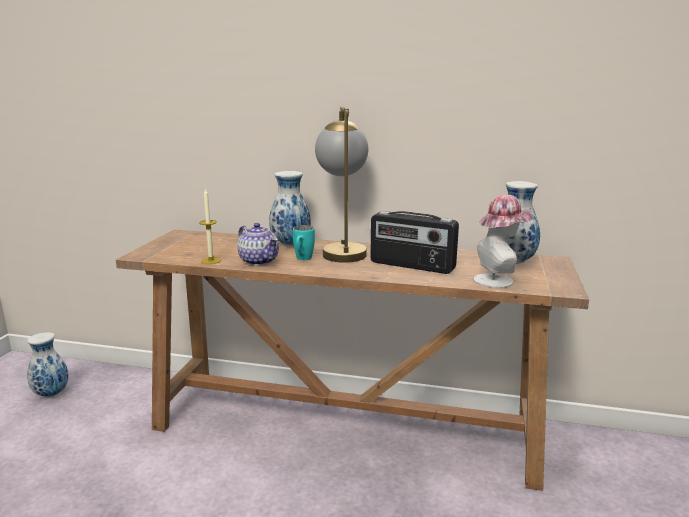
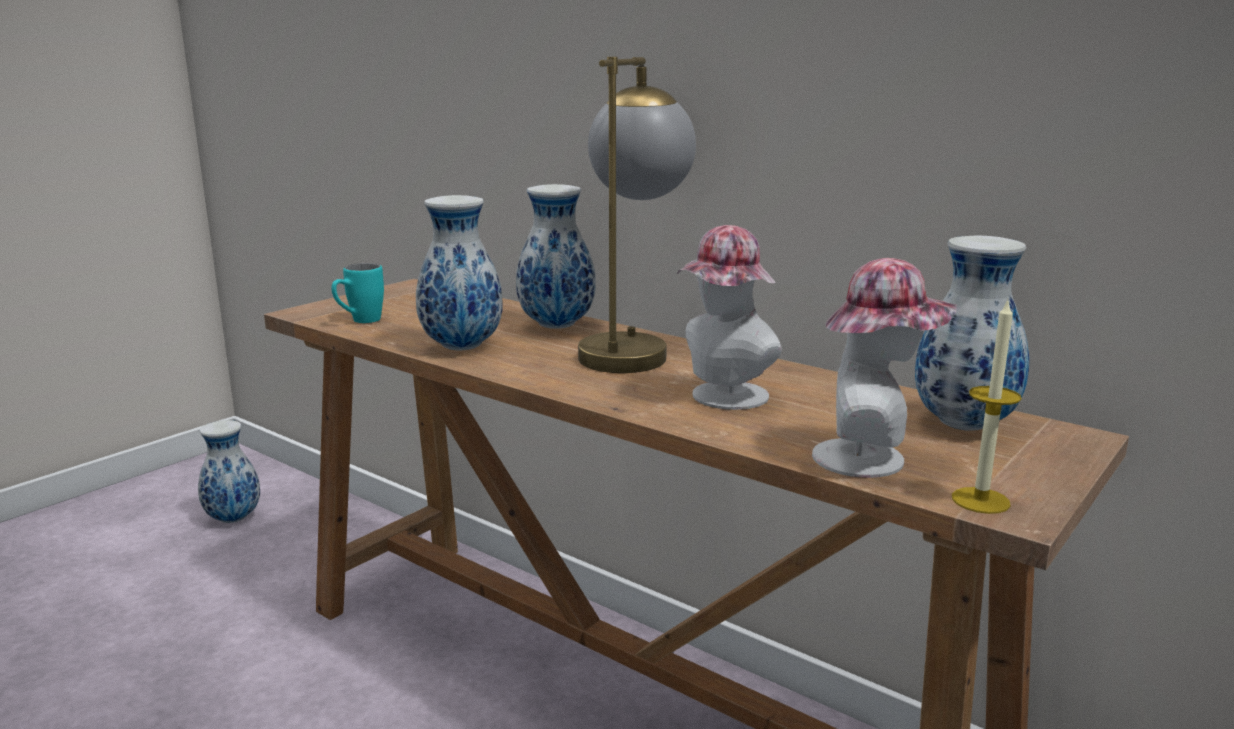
camera: 25 degrees right, 0 degrees up
candle [199,188,221,264] -> candle moved to [952,300,1021,514]
teapot [237,223,279,266] -> vase [416,195,503,350]
turquoise mug [293,225,315,260] -> turquoise mug moved to [332,263,384,323]
radio [370,211,459,274] -> hat [677,225,782,410]

